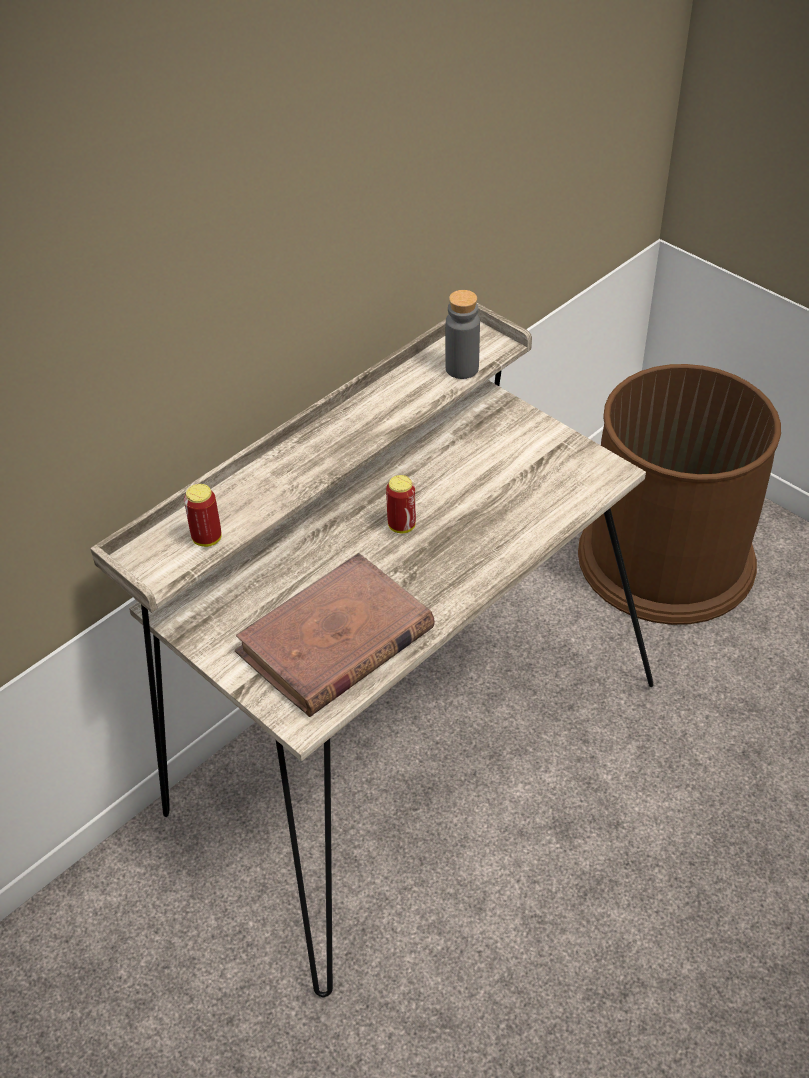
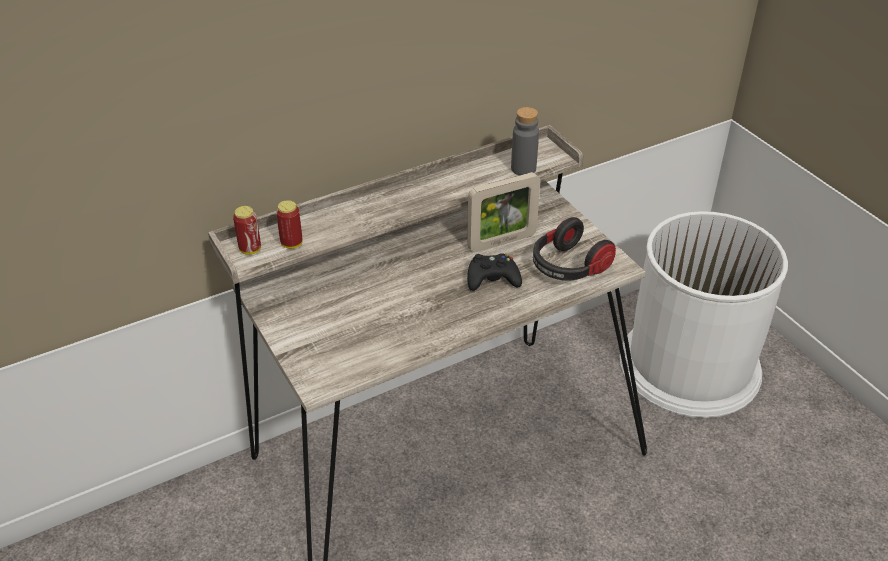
camera: 15 degrees right, 5 degrees down
brown book [235,553,435,717] -> none
can [386,475,416,533] -> can moved to [233,206,261,255]
brown trash can [578,364,781,625] -> white trash can [620,211,788,418]
none -> picture frame [467,172,541,252]
none -> black game controller [467,254,522,291]
none -> headphones [533,217,616,281]

